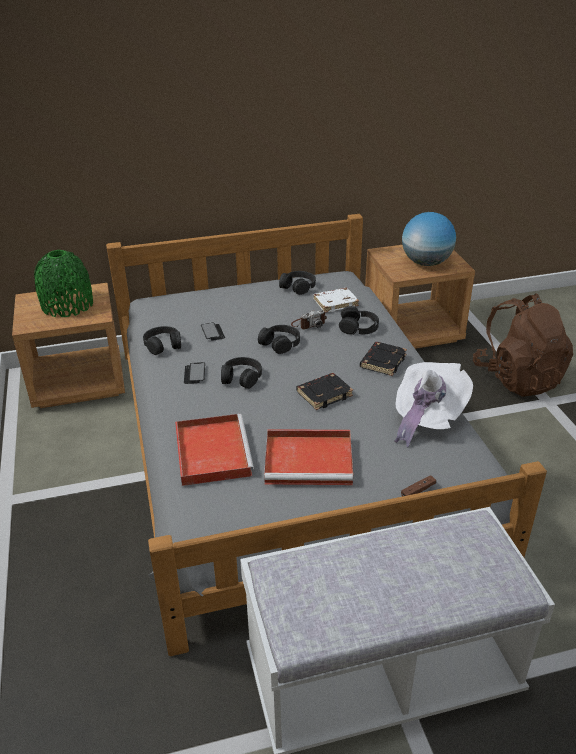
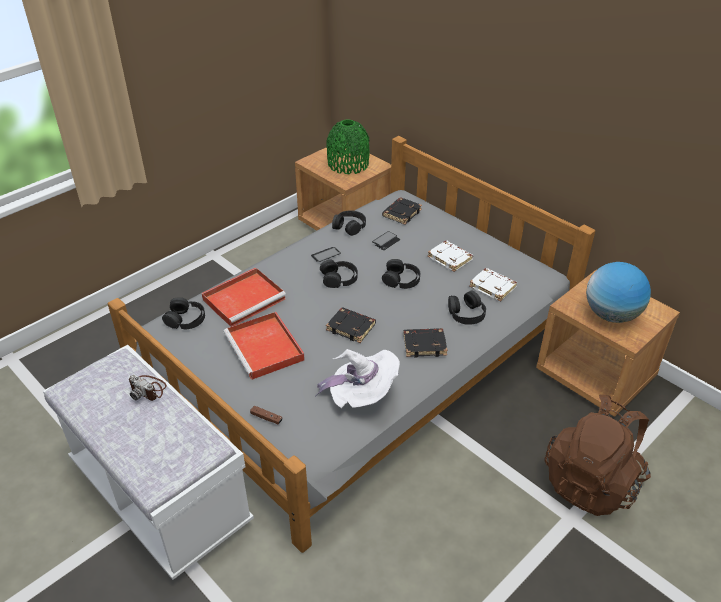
camera: 60 degrees right, 5 degrees up
black headphones [279,271,316,295] -> black headphones moved to [162,297,205,329]
camera [291,309,327,329] -> camera moved to [129,375,167,401]
none -> black book [382,197,422,225]
none -> white book [428,240,473,272]

